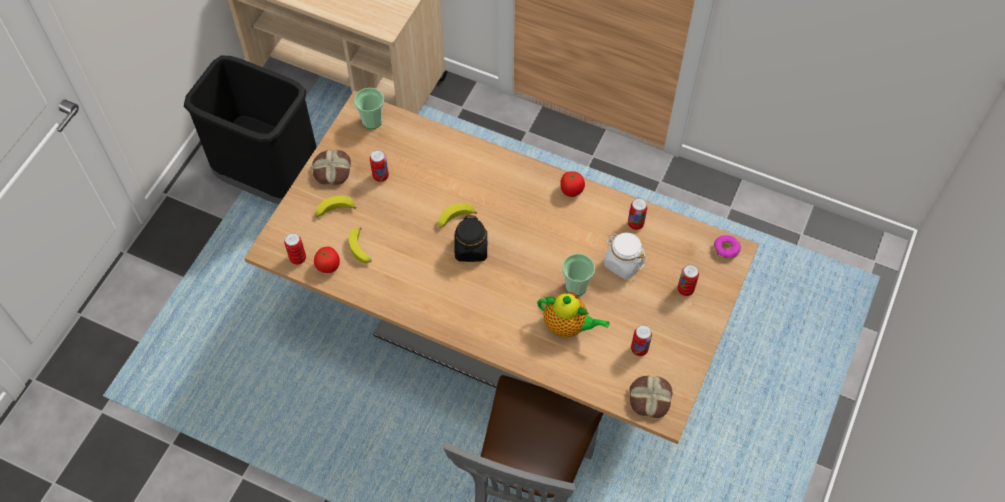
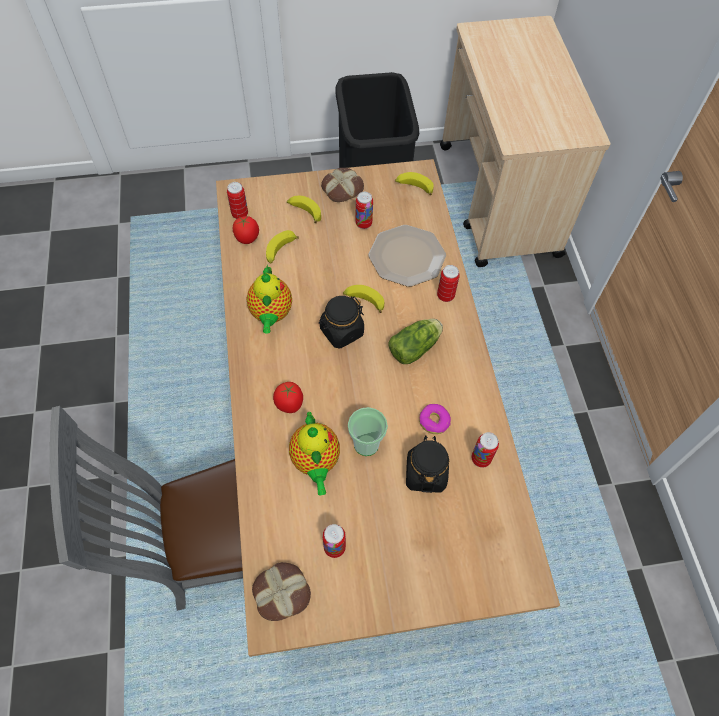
camera: 55 degrees right, 0 degrees up
cup [354,88,384,129] -> banana [395,172,434,195]
tomato [560,171,585,197] -> tomato moved to [273,382,303,413]
white jar [604,233,645,280] -> black jar [406,435,449,493]
can [677,264,699,296] -> can moved to [437,265,460,302]
donut [714,235,741,260] -> donut moved to [419,404,451,434]
none -> teapot [246,265,292,334]
none -> plate [368,225,446,287]
none -> lettuce [388,319,443,364]

